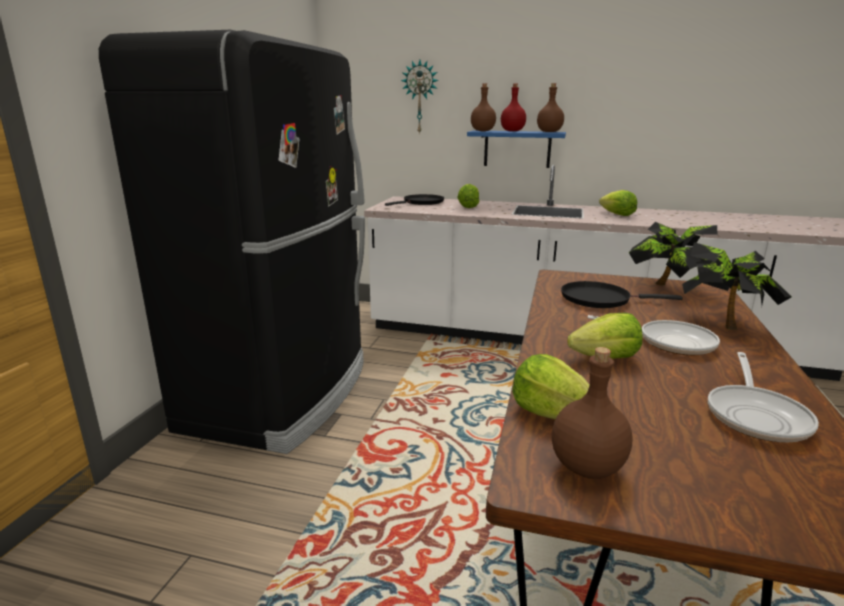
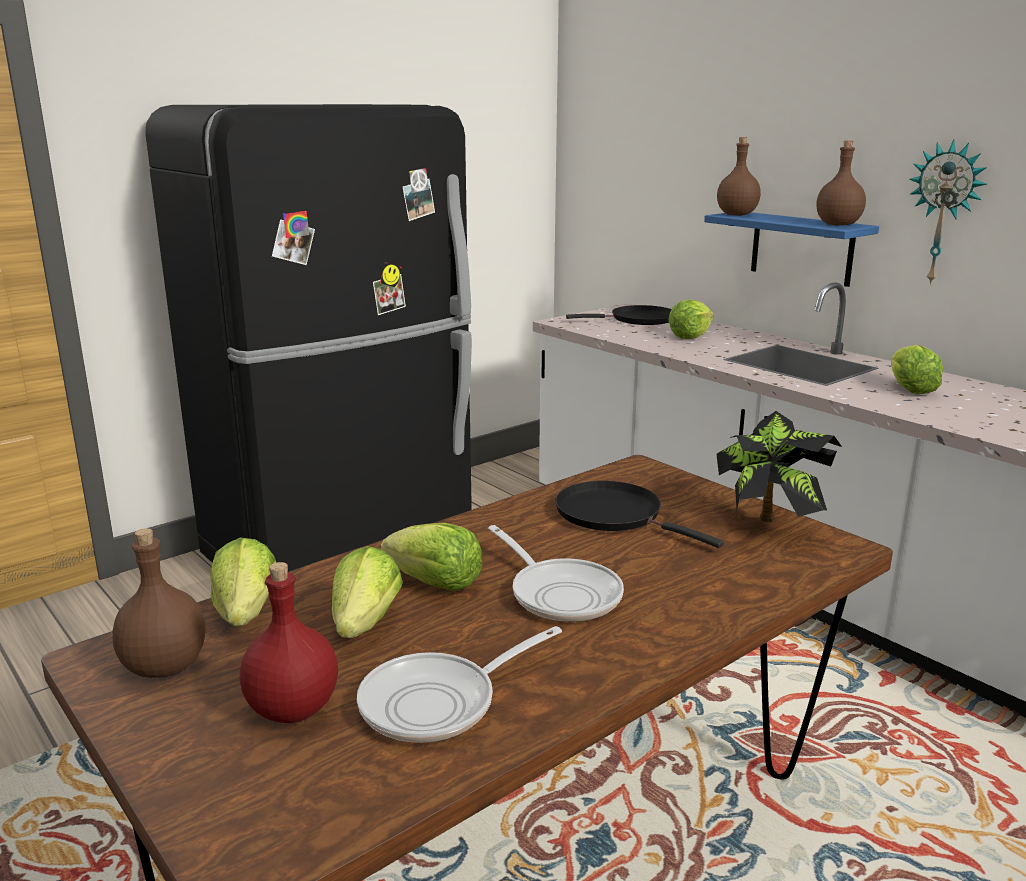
camera: 35 degrees right, 0 degrees up
wall clock [401,60,439,135] -> wall clock moved to [909,139,987,285]
red bottle [501,84,526,131] -> red bottle moved to [240,562,338,723]
potted plant [682,242,792,330] -> none
none -> lettuce [332,546,403,638]

